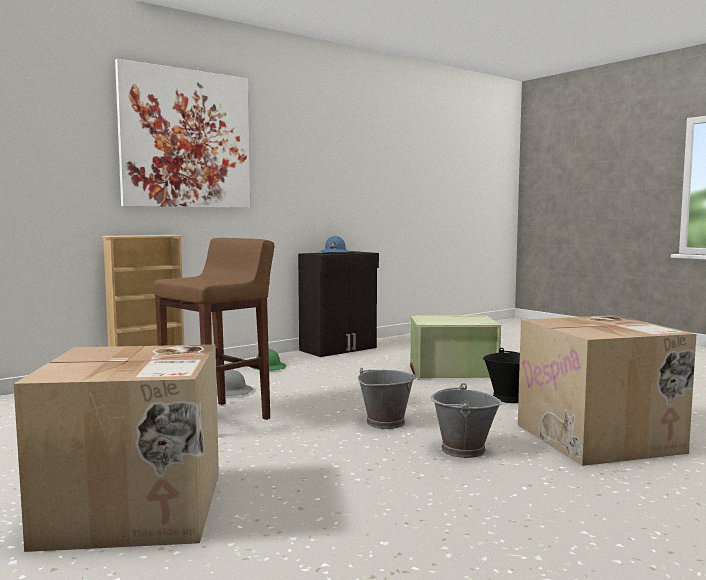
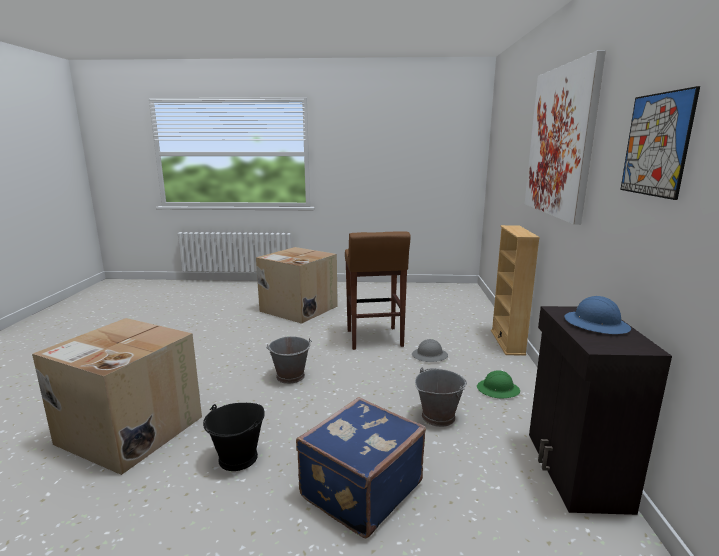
camera: 130 degrees right, 10 degrees up
green storage box [410,316,501,380] -> blue suitcase [296,397,426,538]
grey bucket [431,383,502,458] -> grey bucket moved to [415,367,467,427]
none -> picture [620,86,700,200]

